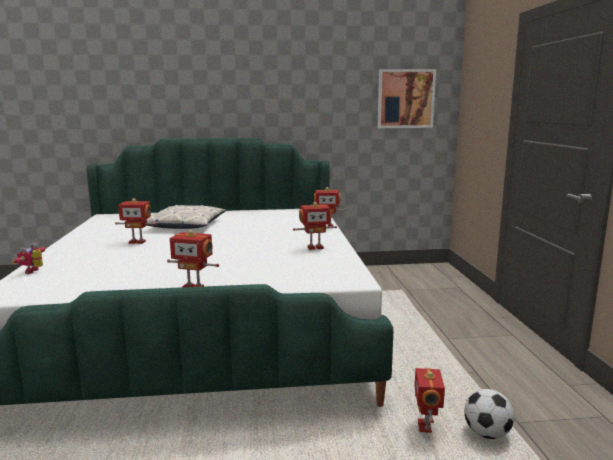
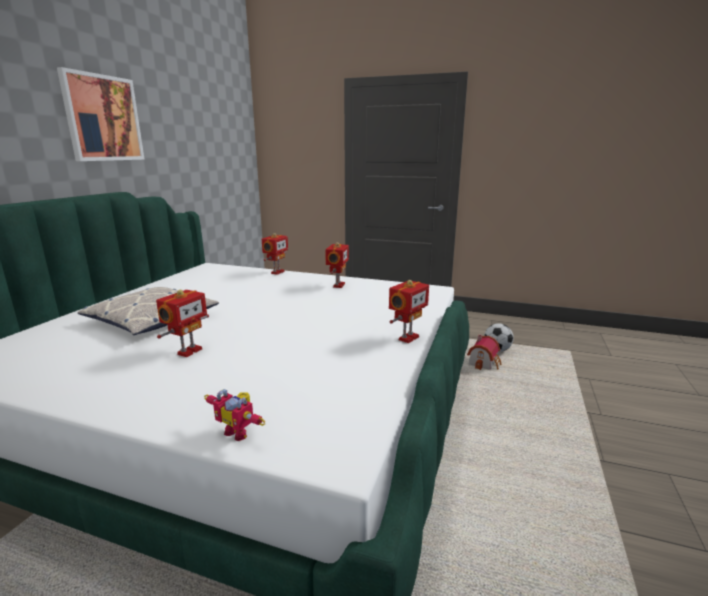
camera: 65 degrees left, 5 degrees up
picture [378,69,436,128] -> picture moved to [57,67,145,161]
toy robot [414,368,445,433] -> toy house [467,335,501,370]

